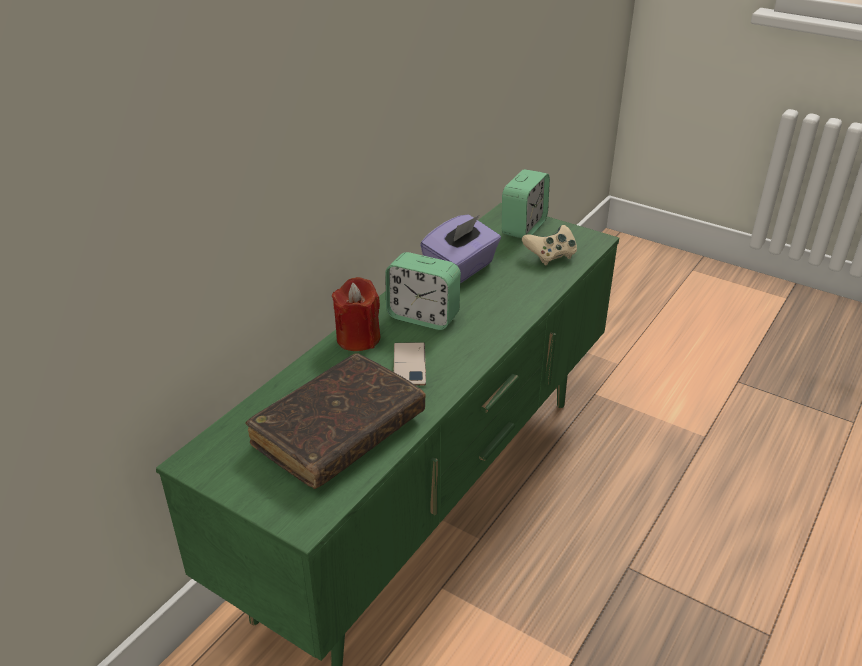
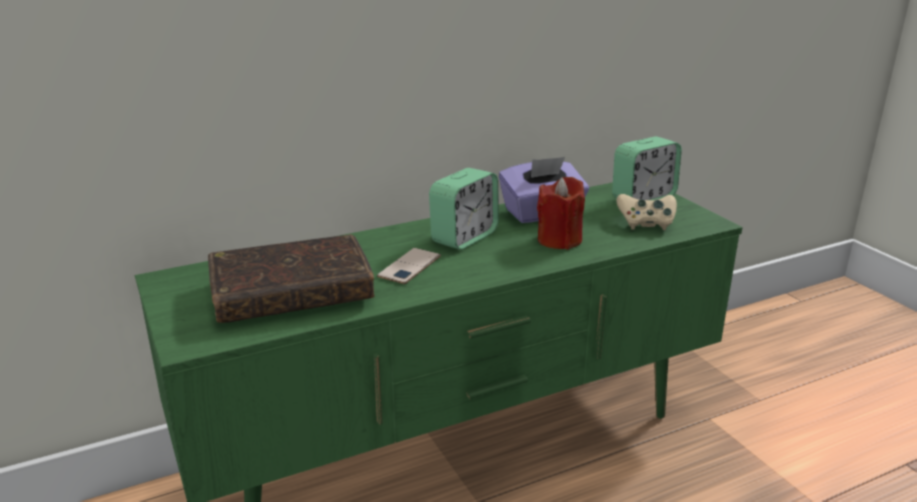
camera: 30 degrees right, 10 degrees down
red candle [332,277,381,351] -> red candle moved to [537,177,585,250]
alarm clock [385,252,461,330] -> alarm clock turned 105 degrees counterclockwise [429,168,499,250]

